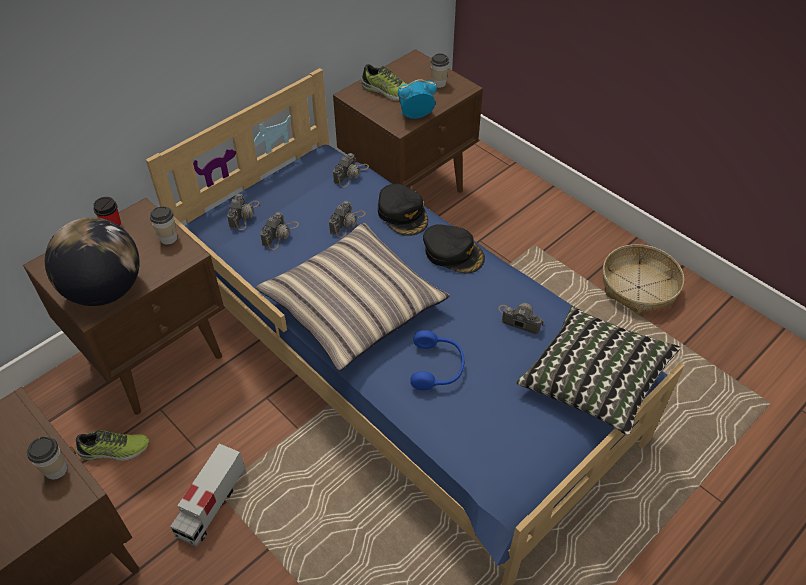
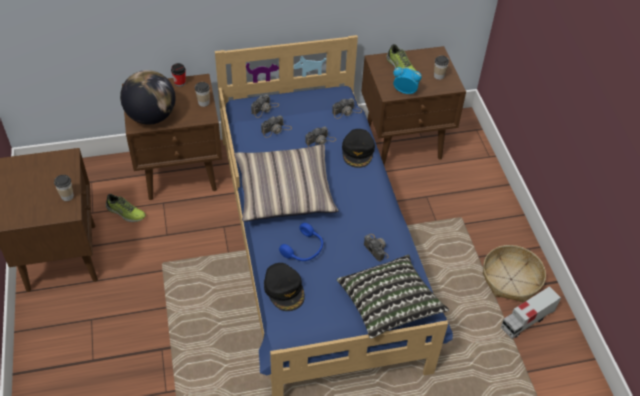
camera: 30 degrees right, 0 degrees up
toy truck [170,444,245,547] -> toy truck moved to [501,286,561,339]
black cap [423,224,485,274] -> black cap moved to [264,263,305,311]

